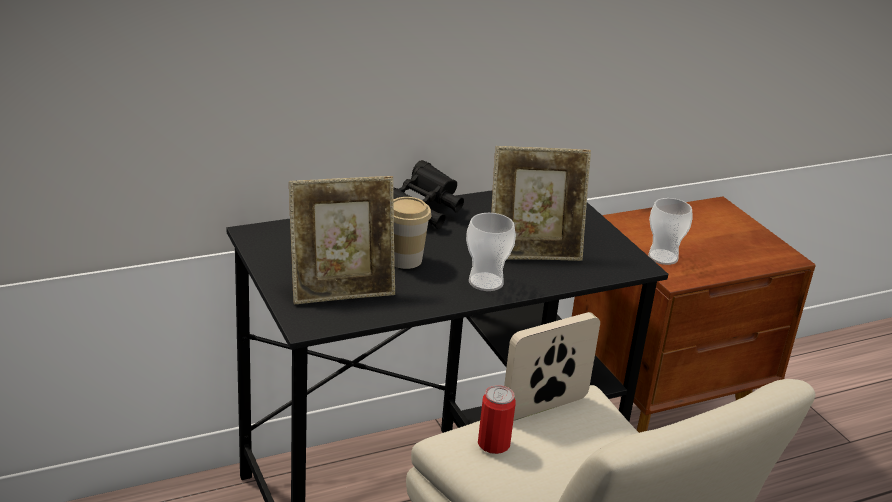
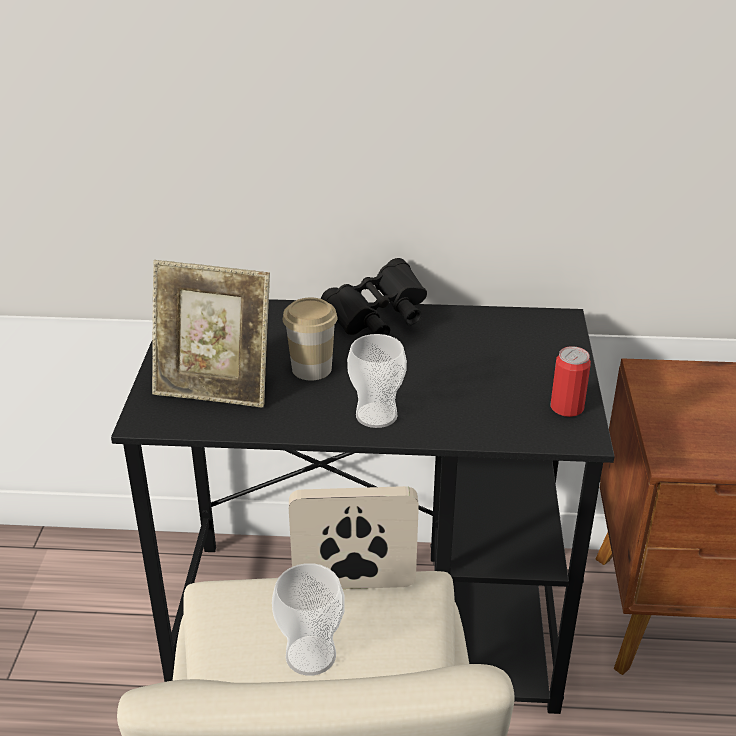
camera: 30 degrees right, 5 degrees up
can [478,385,516,454] -> can moved to [550,346,591,417]
picture frame [491,146,591,261] -> none
cup [648,198,693,265] -> cup moved to [272,563,345,676]

